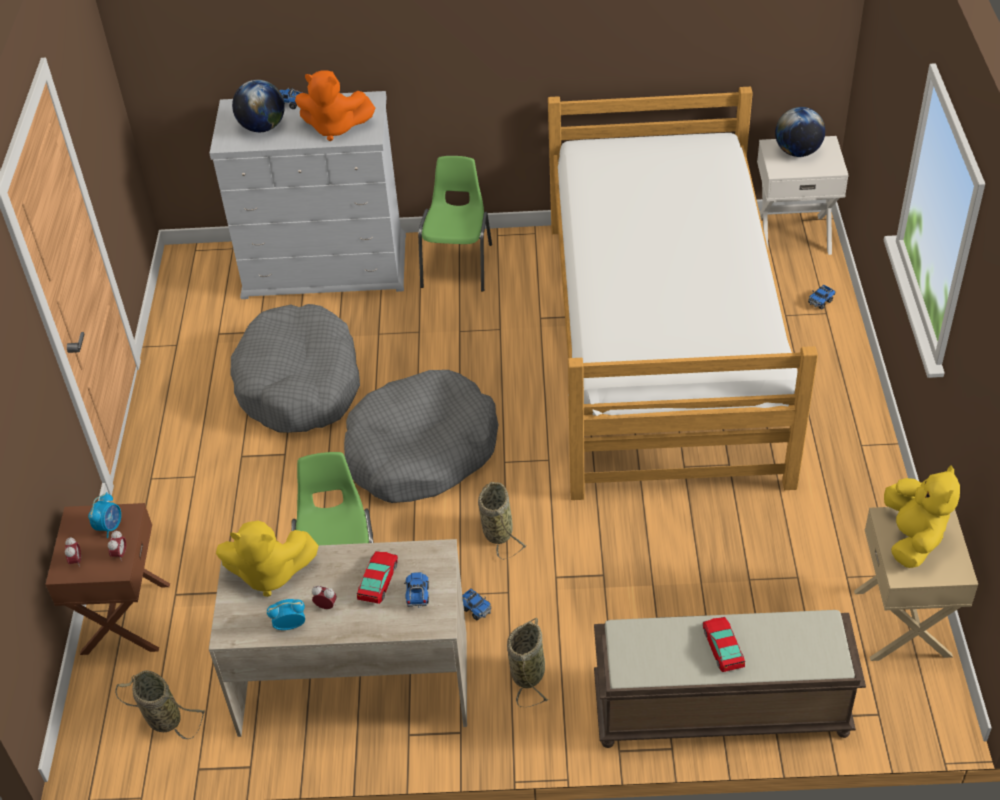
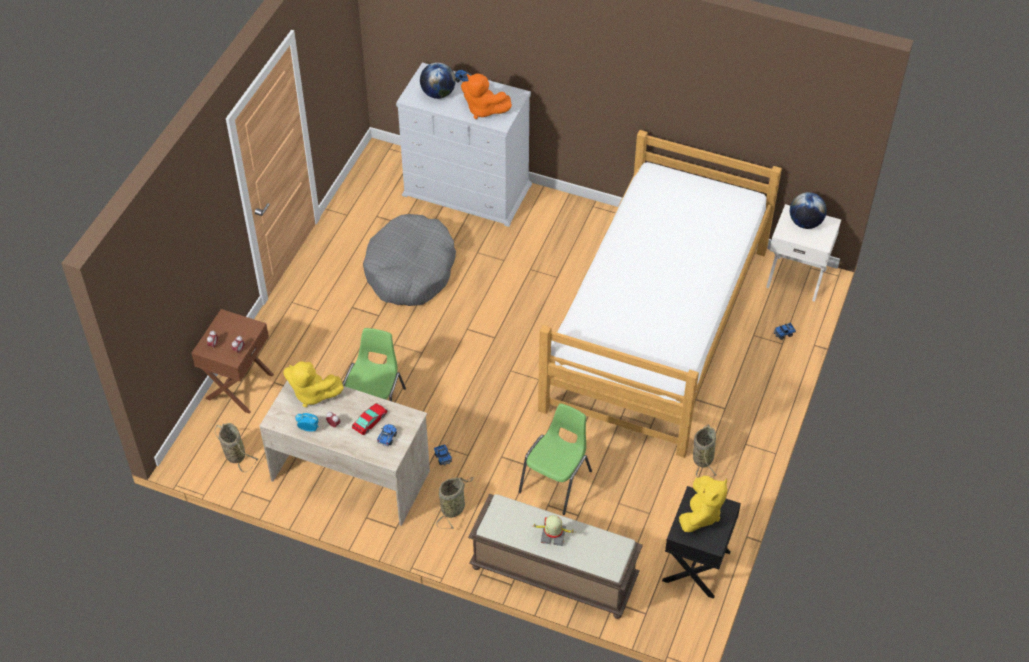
camera: 20 degrees right, 5 degrees up
alarm clock [88,492,121,538] -> none
grey dog bed [344,370,498,503] -> none
green chair [418,156,492,292] -> green chair moved to [519,403,592,515]
basket [478,482,527,560] -> basket moved to [693,424,716,477]
toy car [703,617,745,672] -> toy robot [533,515,575,546]
beige nightstand [854,507,978,661] -> black nightstand [662,486,741,599]

